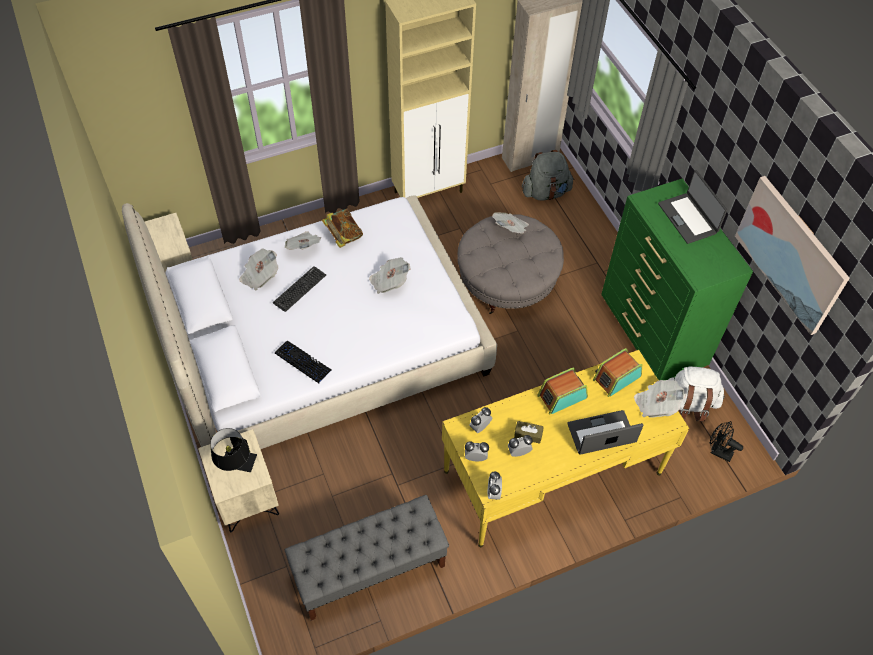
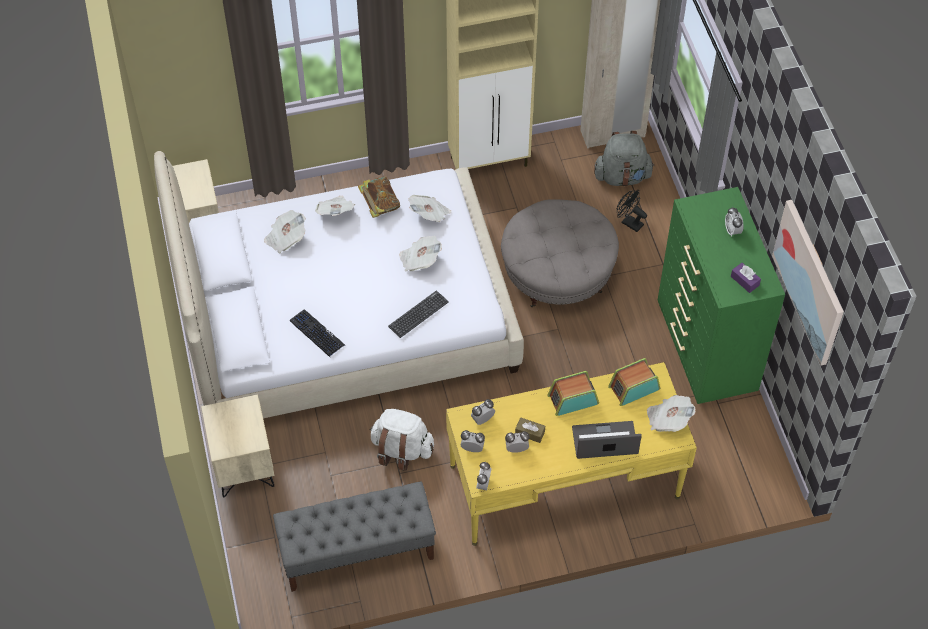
camera: 10 degrees right, 0 degrees up
black table lamp [210,428,257,472] -> none
keyboard [273,266,326,312] -> keyboard moved to [388,291,449,338]
newspaper [492,212,529,234] -> newspaper moved to [408,195,451,222]
laptop [658,170,727,244] -> alarm clock [725,207,744,237]
white backpack [668,366,724,422] -> white backpack moved to [370,409,434,471]
black fan [710,421,743,462] -> black fan moved to [616,190,647,232]
none -> purple tissue box [731,263,761,293]

